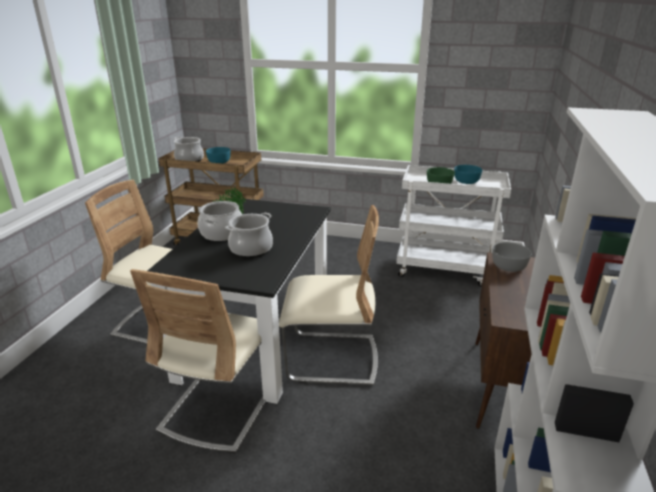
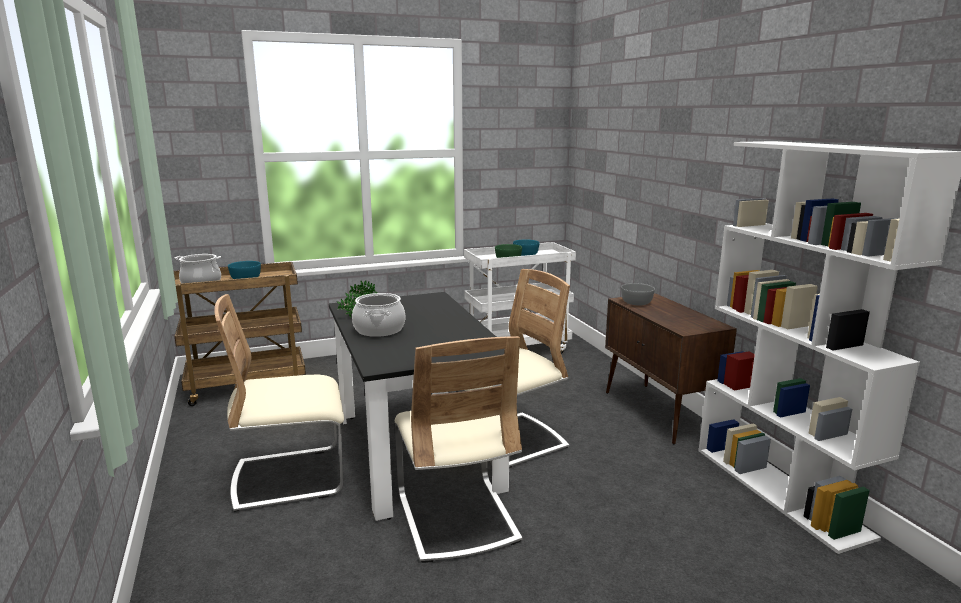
camera: 35 degrees left, 10 degrees down
cooking pot [225,213,273,258] -> none

